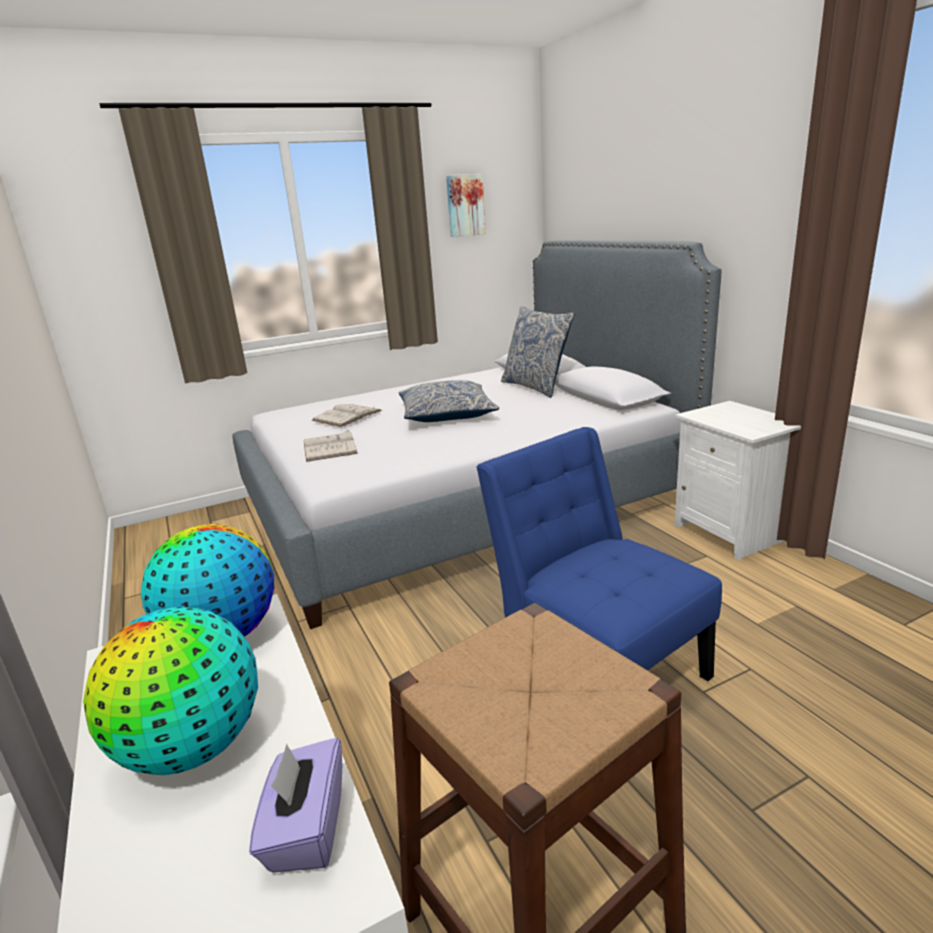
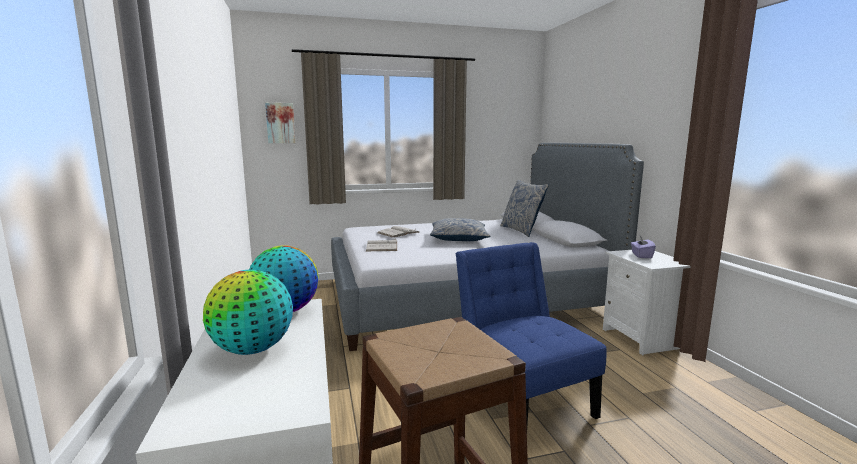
camera: 10 degrees right, 10 degrees down
purple tissue box [249,737,342,873] -> purple tissue box moved to [631,236,656,258]
picture [446,174,486,237] -> picture moved to [265,103,295,143]

